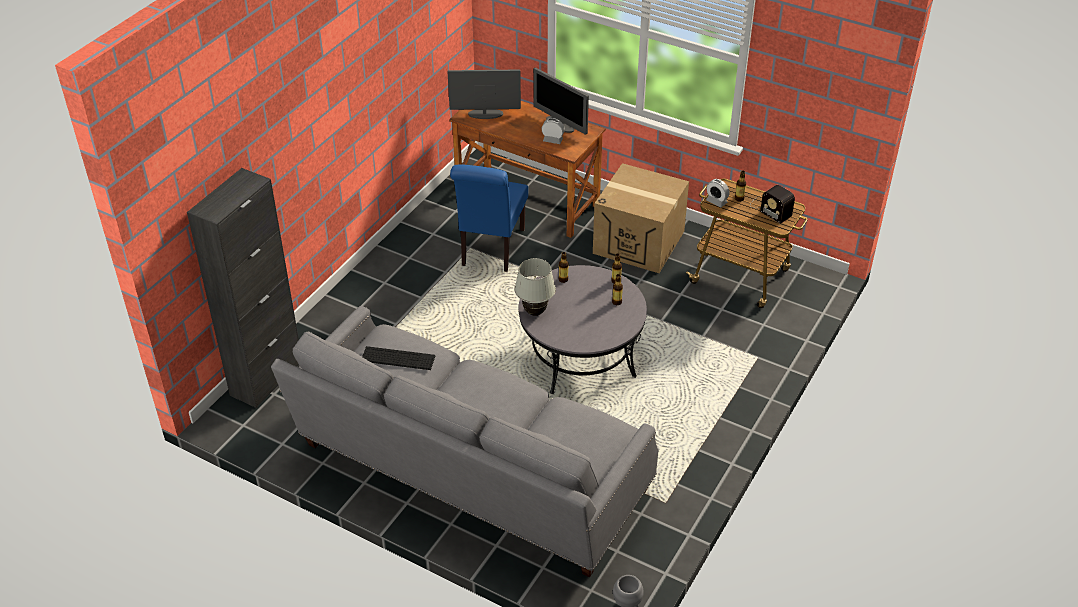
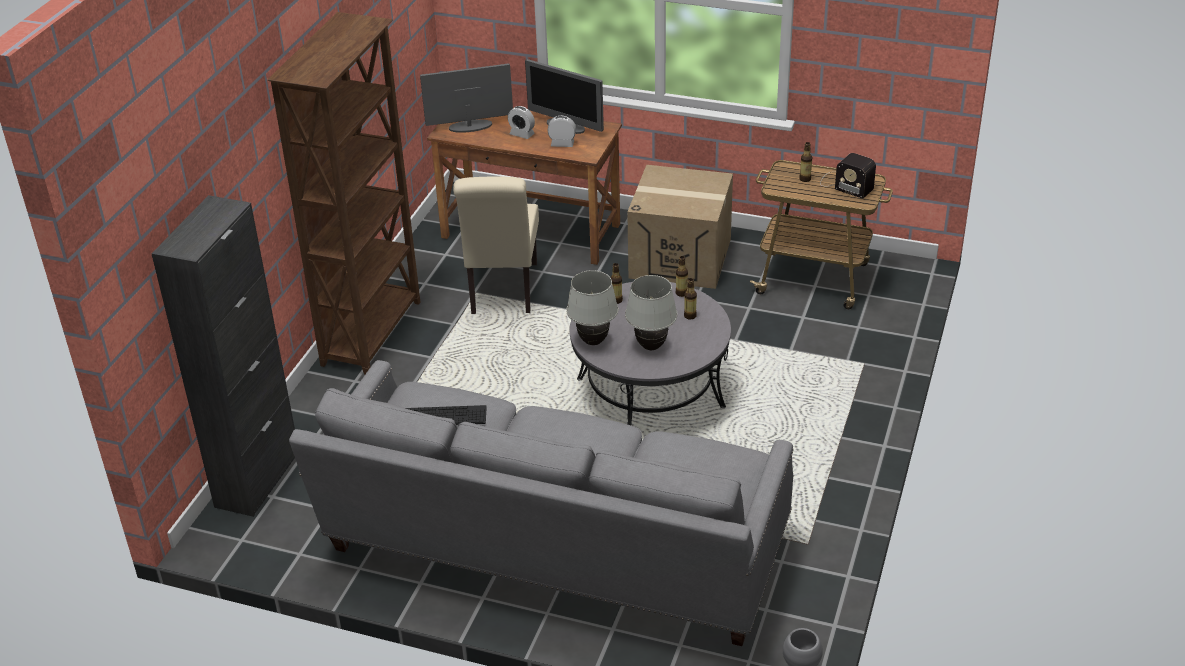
camera: 10 degrees left, 5 degrees down
blue chair [450,165,528,272] -> beige chair [453,177,539,314]
alarm clock [706,179,729,207] -> alarm clock moved to [508,106,535,139]
none -> brown bookcase [267,12,420,375]
none -> white table lamp [625,275,677,350]

